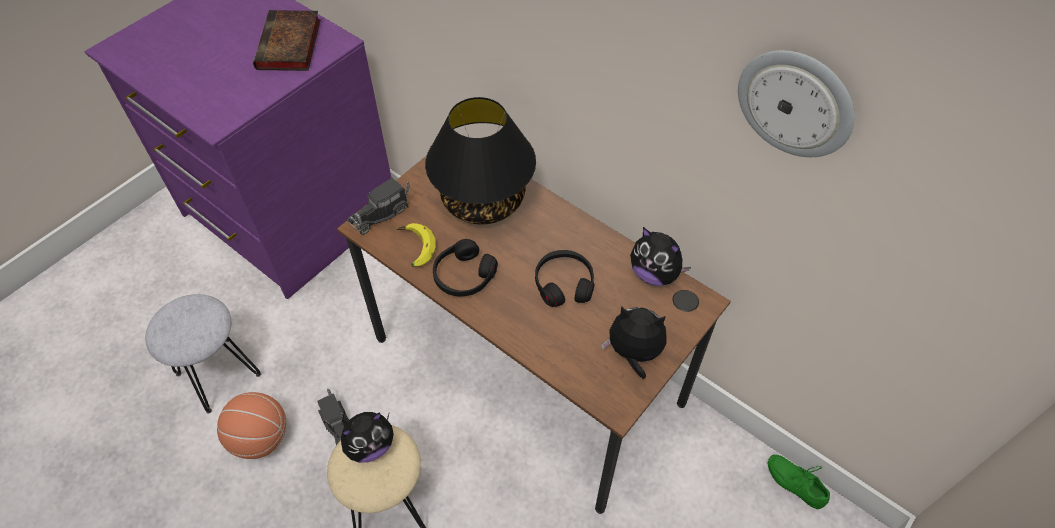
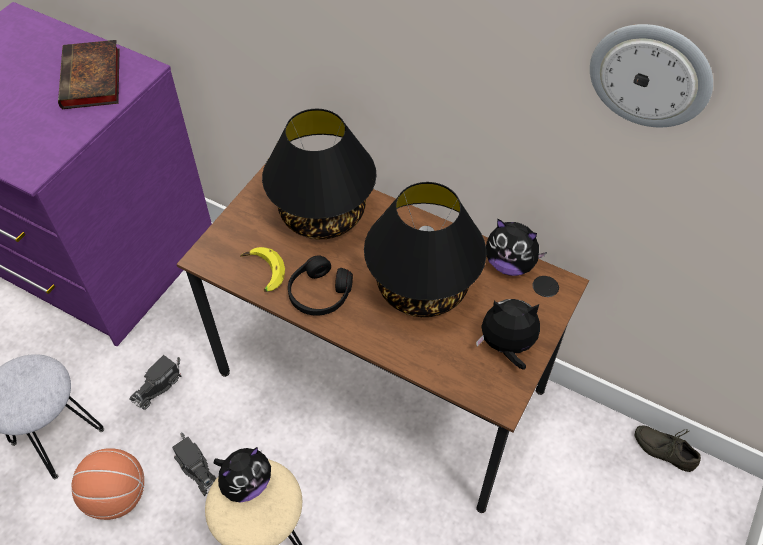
camera: 10 degrees left, 0 degrees up
toy truck [347,177,410,235] -> toy truck moved to [129,355,182,410]
black headphones [535,250,594,307] -> black table lamp [364,182,487,317]
green shoe [767,455,830,509] -> grey shoe [634,425,701,472]

